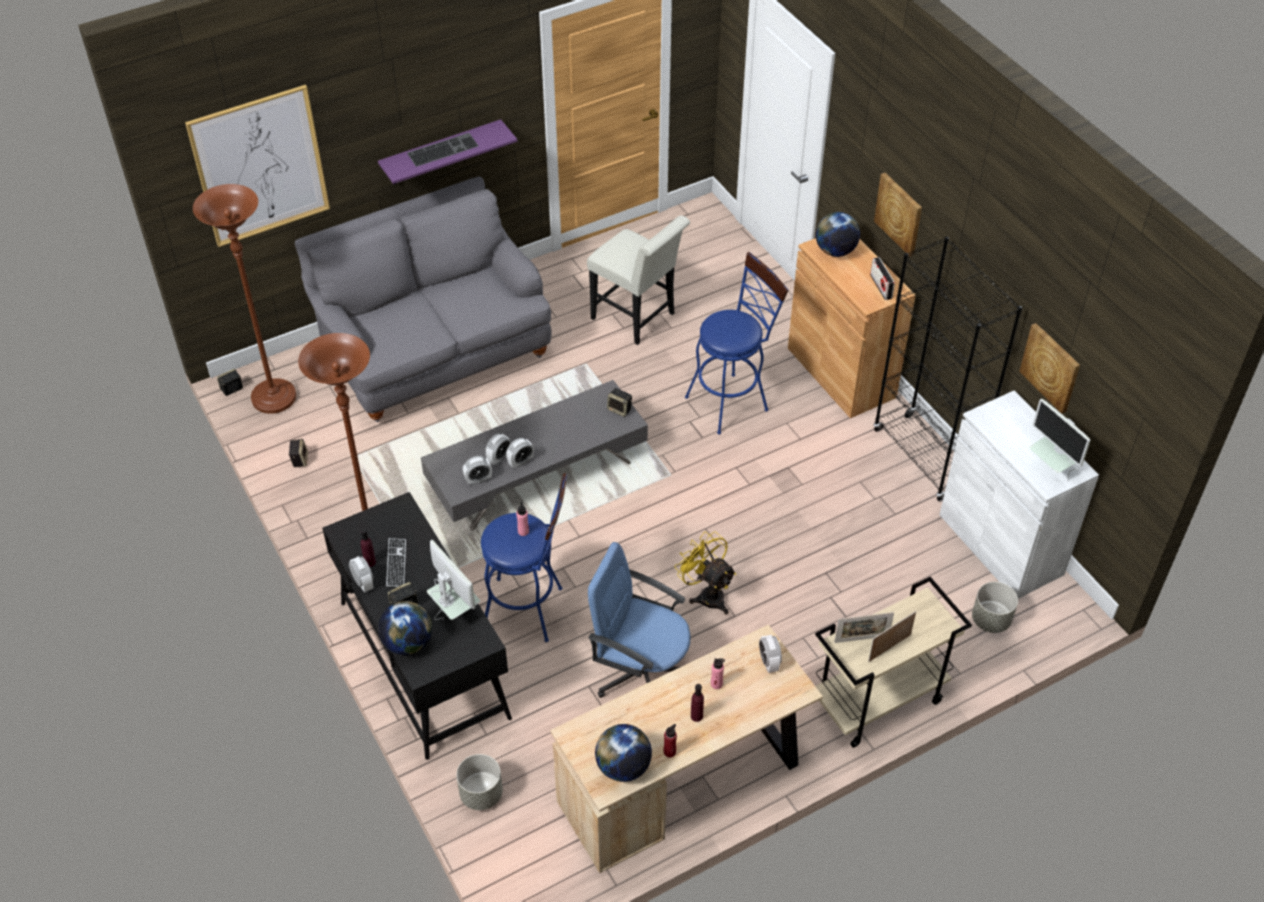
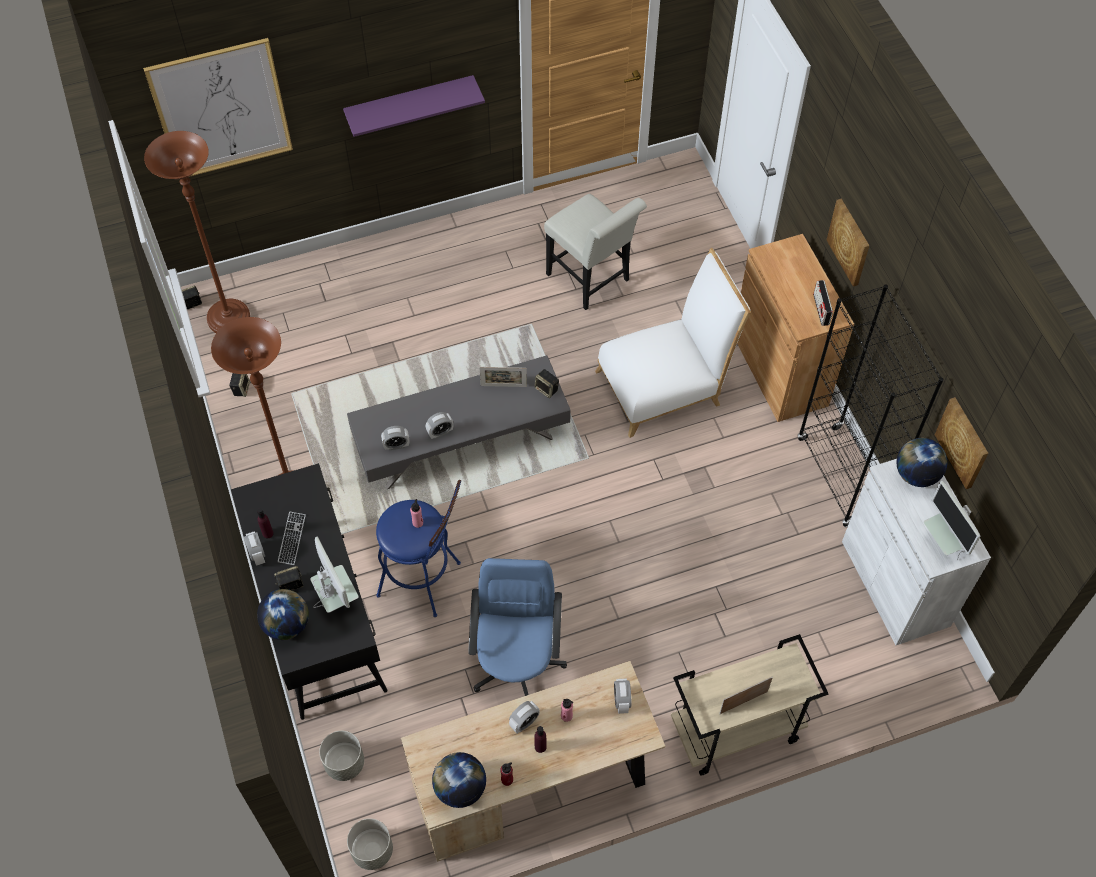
camera: 10 degrees right, 10 degrees up
grey sofa [295,176,552,422] -> none
keyboard [407,133,478,167] -> none
alarm clock [486,434,511,465] -> alarm clock moved to [509,701,540,734]
blue office chair [588,542,691,698] -> blue office chair turned 60 degrees clockwise [468,558,567,696]
yellow fan [675,531,736,615] -> none
blue stool [685,252,788,434] -> white chair [595,248,751,438]
globe [816,212,860,257] -> globe moved to [897,438,947,487]
picture frame [834,612,894,643] -> picture frame moved to [479,367,527,387]
grey planter [972,582,1018,633] -> grey planter moved to [347,818,393,870]

